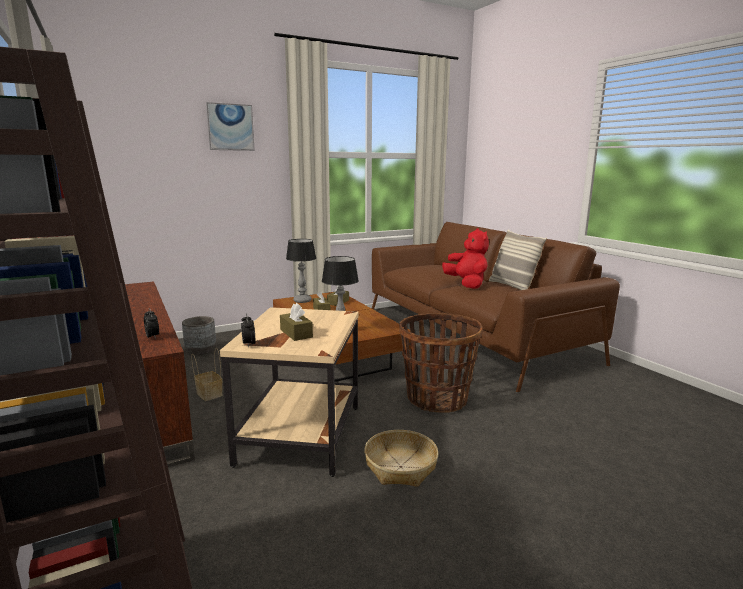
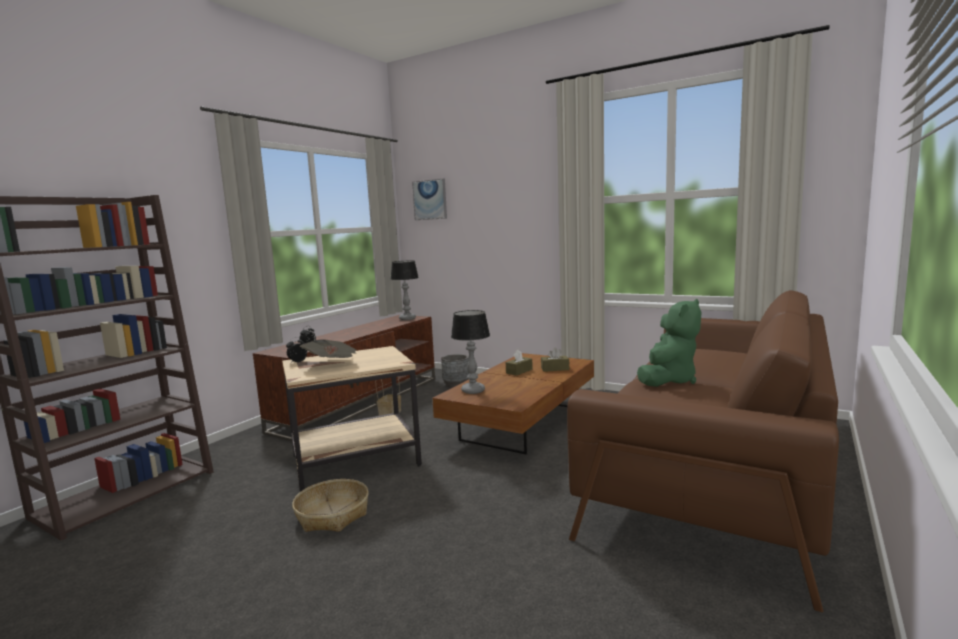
camera: 60 degrees right, 5 degrees down
picture [206,102,255,151] -> picture moved to [412,179,447,220]
brown tissue box [280,303,313,341] -> newspaper [300,340,356,358]
table lamp [286,239,316,303] -> table lamp moved to [390,260,419,320]
basket [399,313,483,412] -> none
red plush toy [442,228,489,289] -> green plush toy [637,299,702,387]
pillow [489,230,547,290] -> none

